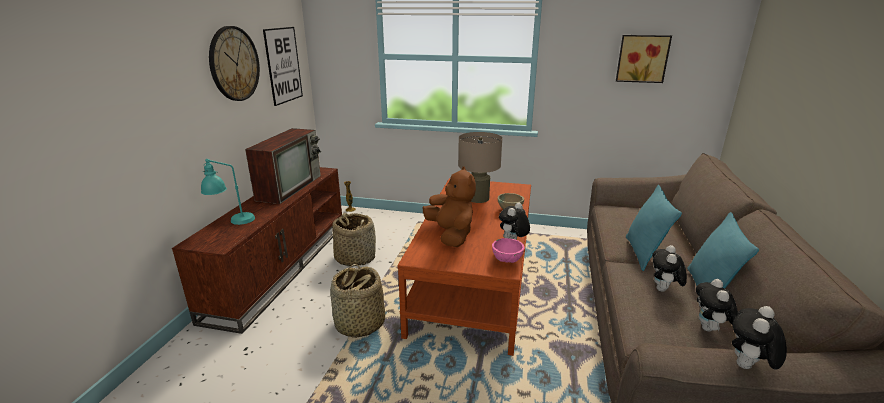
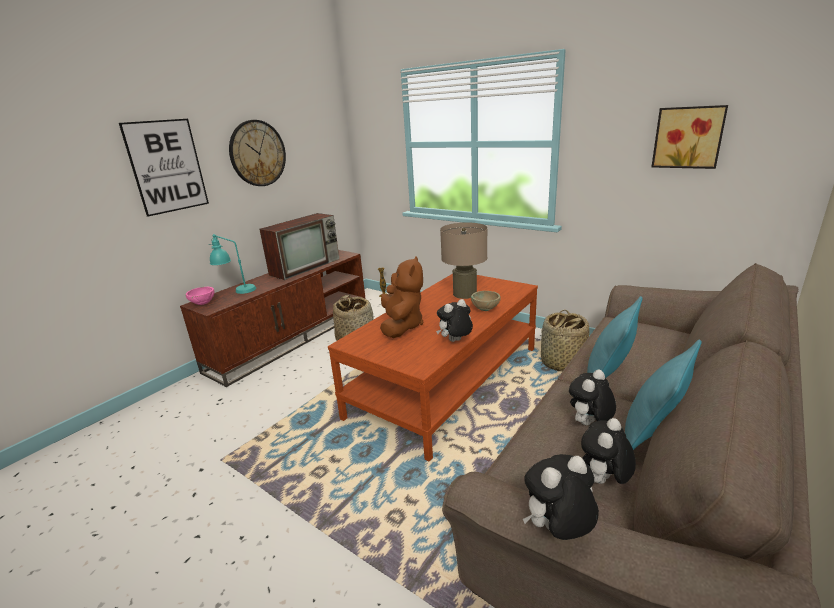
camera: 25 degrees right, 0 degrees up
picture [263,27,303,106] -> picture moved to [119,119,209,217]
basket [330,264,385,338] -> basket moved to [541,309,590,372]
pink bowl [492,238,524,263] -> pink bowl moved to [185,287,215,305]

